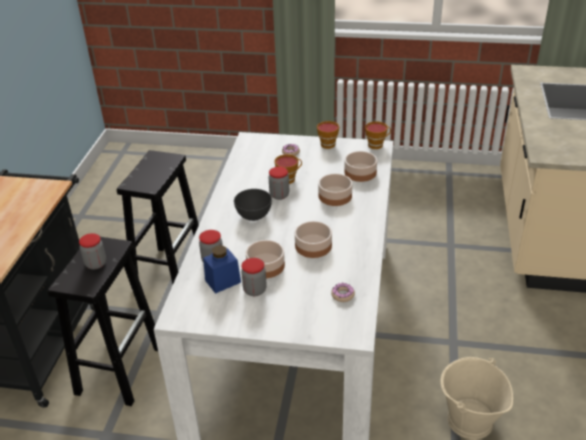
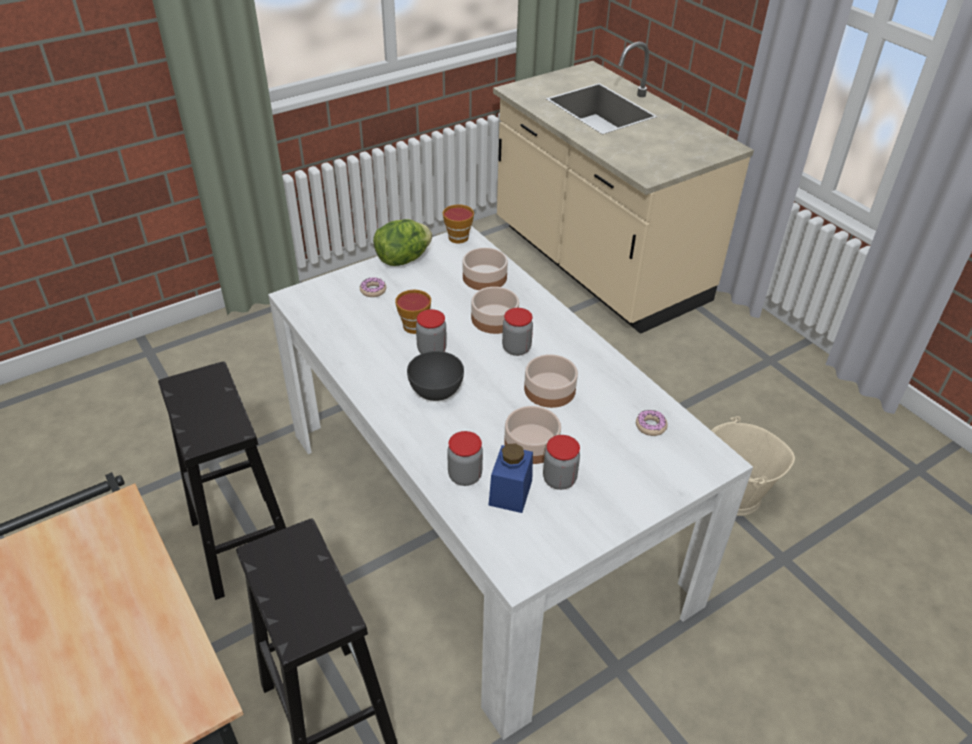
camera: 45 degrees left, 5 degrees up
jar [79,233,106,269] -> jar moved to [502,308,533,356]
cup [317,121,339,149] -> lettuce [373,219,432,266]

